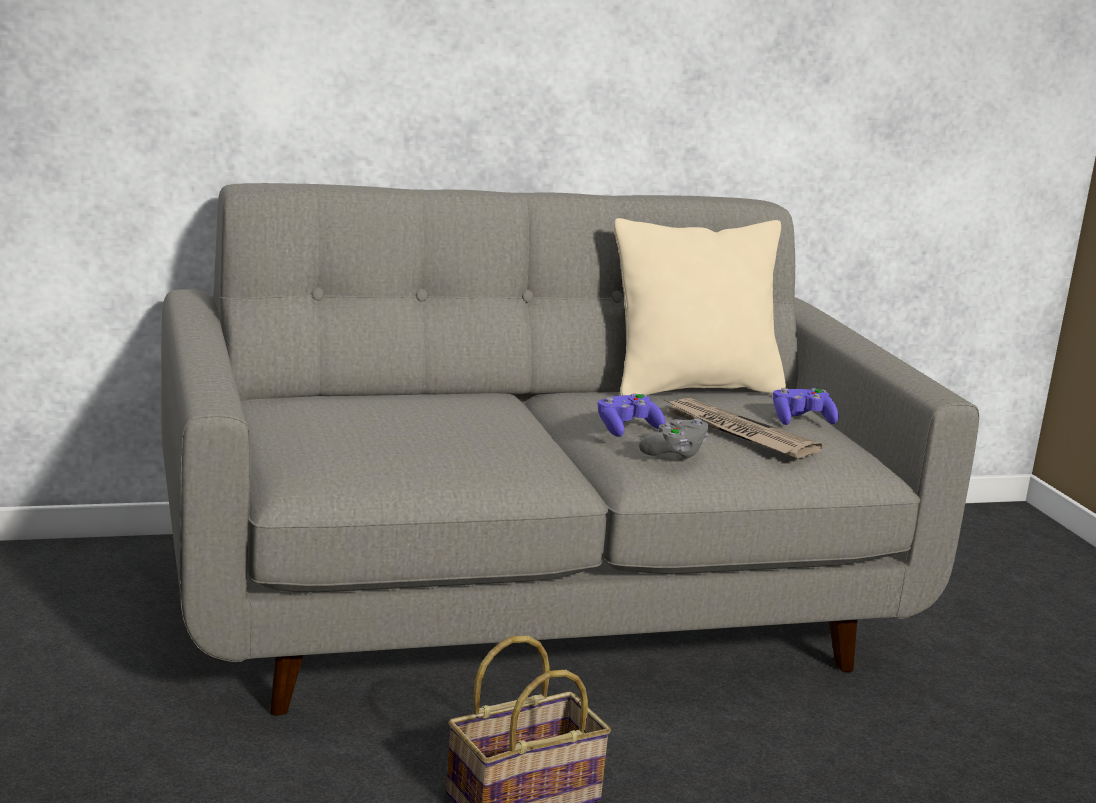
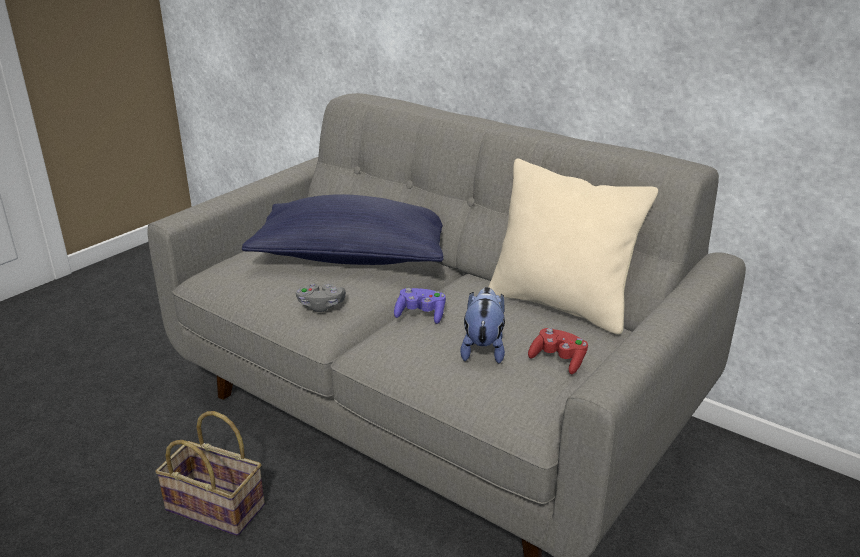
camera: 55 degrees right, 10 degrees up
grey game controller [639,418,709,458] -> grey game controller moved to [296,284,346,312]
newspaper [665,398,823,459] -> plush toy [460,287,505,364]
purple game controller [773,388,839,425] -> red game controller [528,328,588,374]
none -> blue pillow [242,194,443,265]

